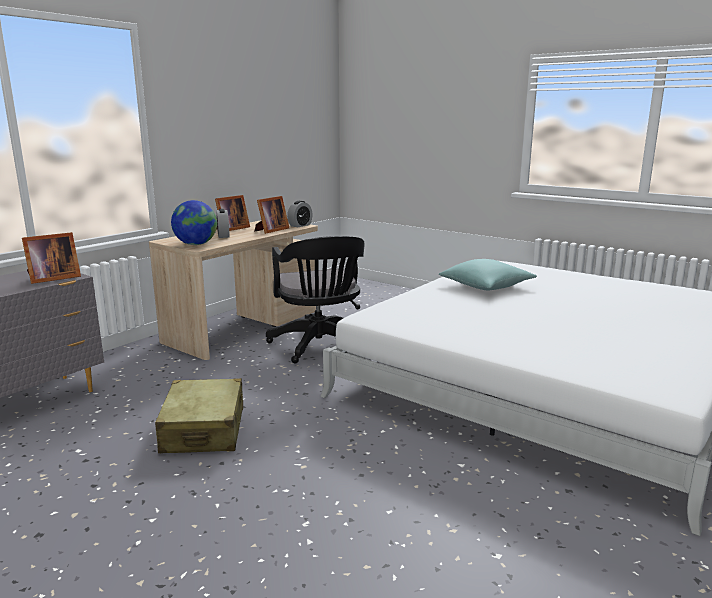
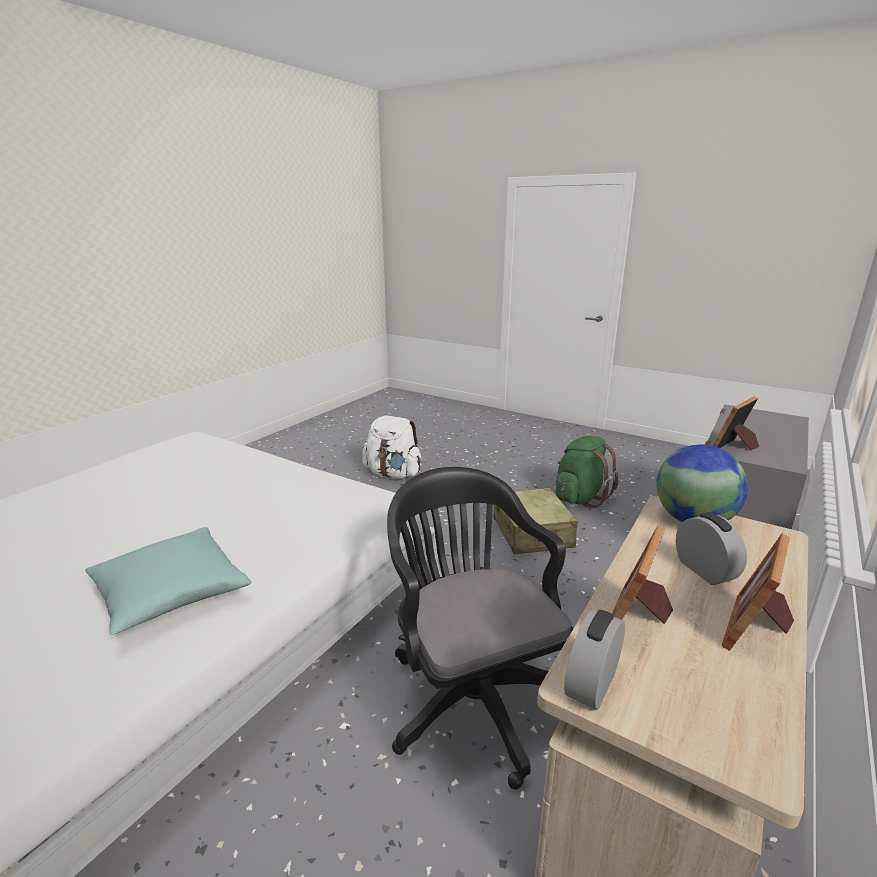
camera: 175 degrees right, 5 degrees up
none -> white backpack [362,416,422,478]
none -> green backpack [555,436,618,508]

